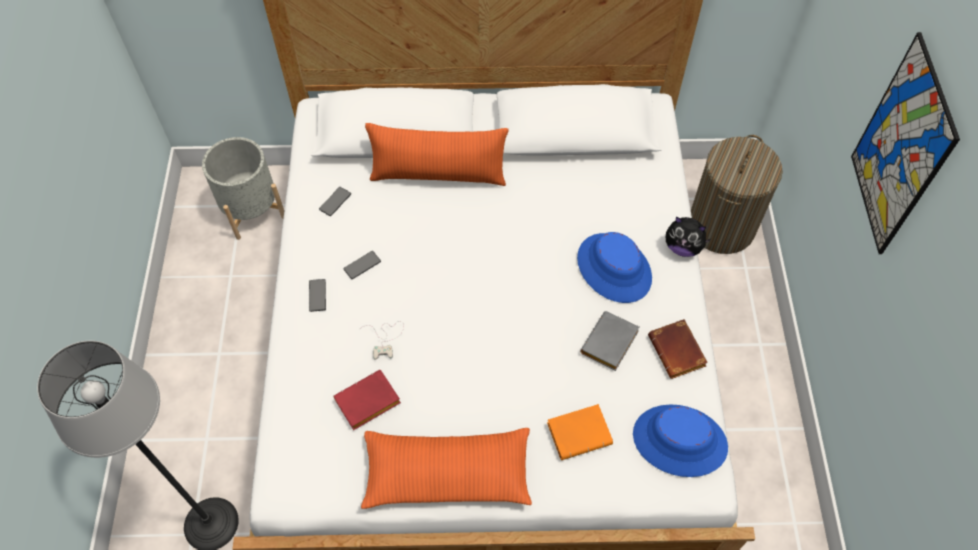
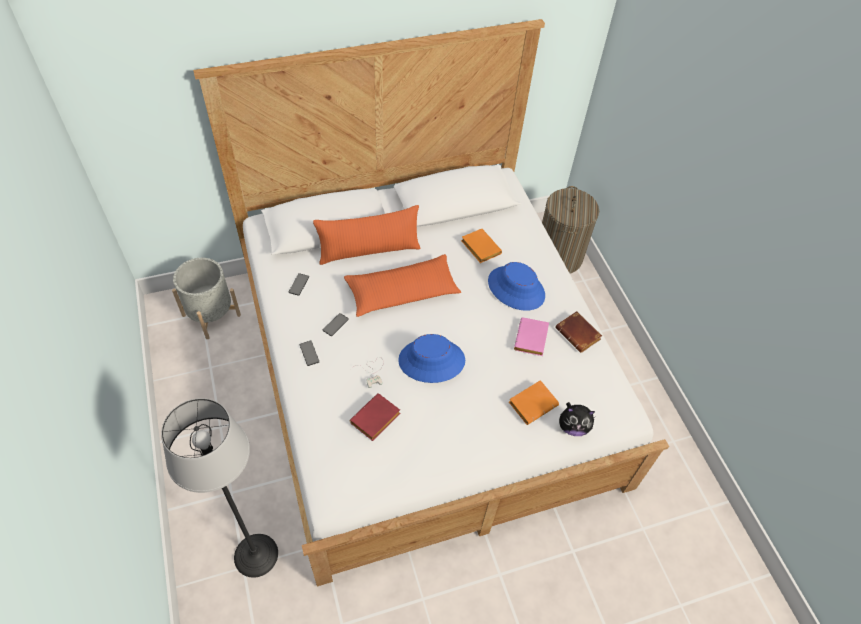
camera: 20 degrees left, 5 degrees down
orange pillow [361,428,532,509] -> orange pillow moved to [344,254,461,317]
grey book [580,311,639,371] -> pink book [514,318,549,356]
blue hat [633,404,728,477] -> blue hat moved to [398,334,465,383]
plush toy [666,216,712,257] -> plush toy moved to [559,402,595,436]
picture [851,32,960,254] -> none
none -> orange book [461,229,502,263]

